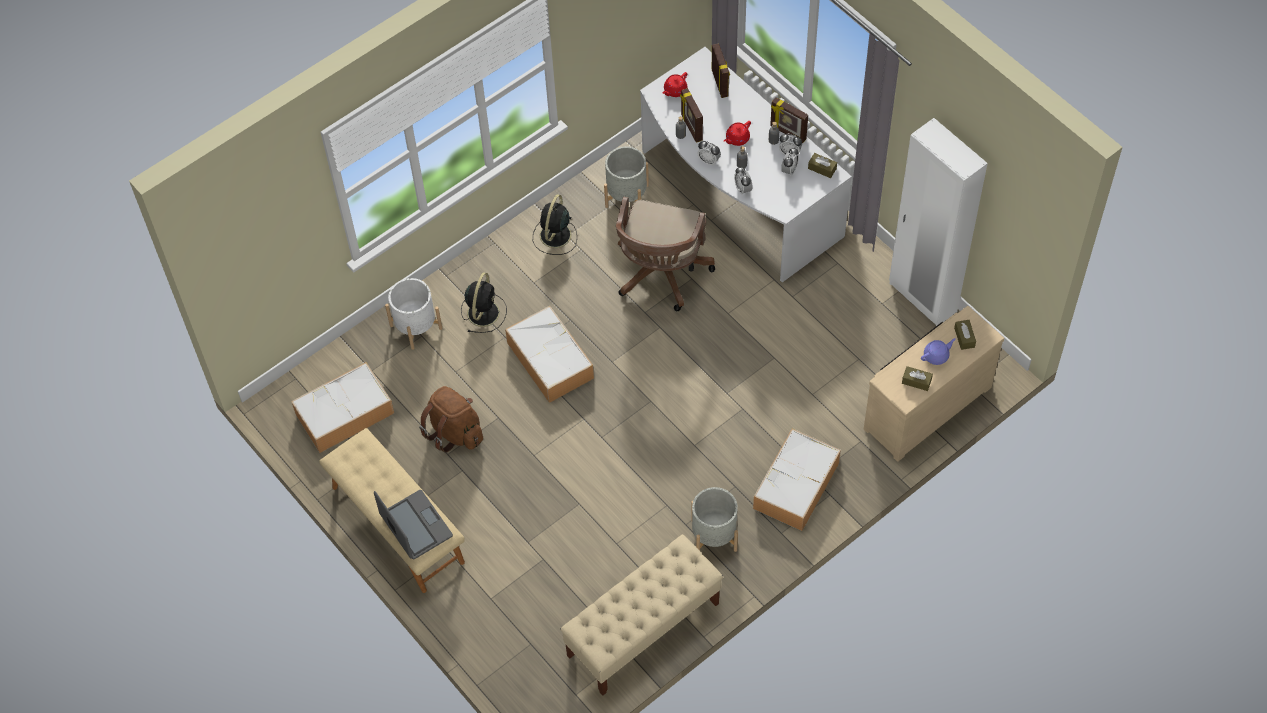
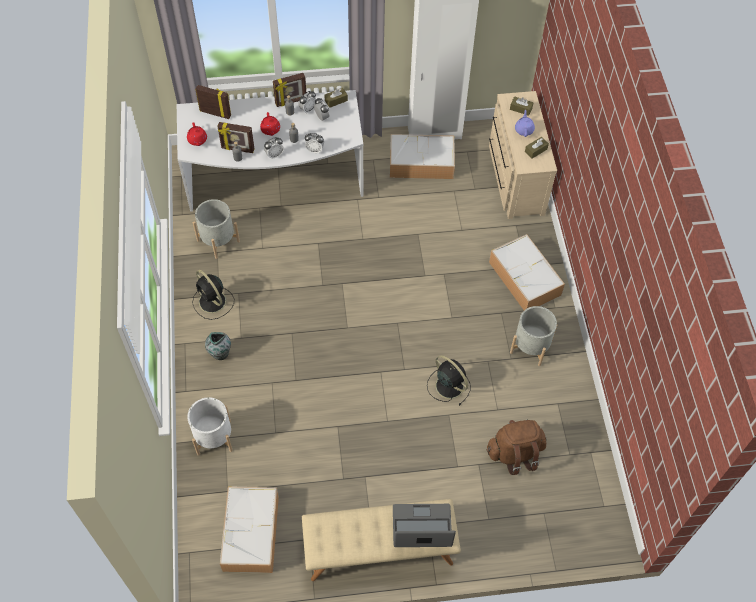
camera: 60 degrees left, 0 degrees up
brown backpack [419,386,483,453] -> brown backpack moved to [487,420,547,475]
black fan [461,272,507,333] -> black fan moved to [427,355,471,406]
storage box [505,306,594,403] -> storage box moved to [390,134,455,179]
beige bench [560,534,723,696] -> none
brown office chair [616,197,715,311] -> none
none -> vase [205,332,231,360]

